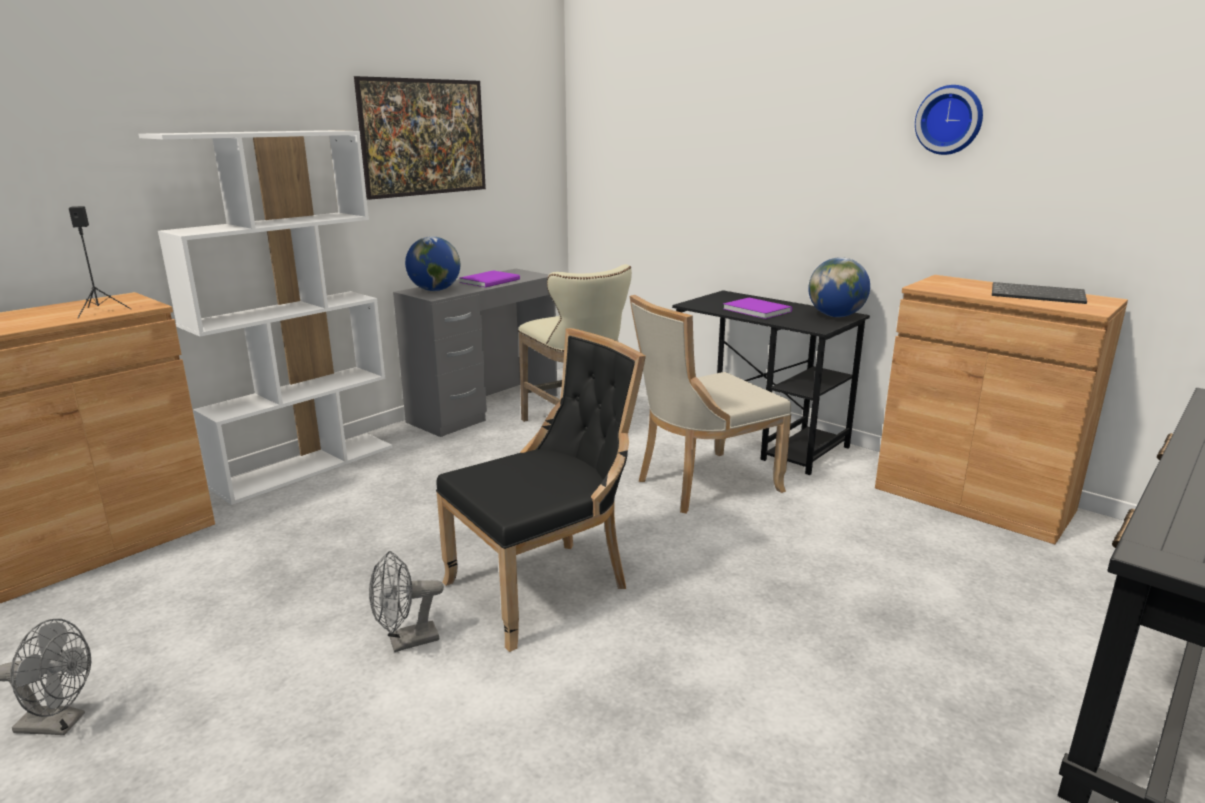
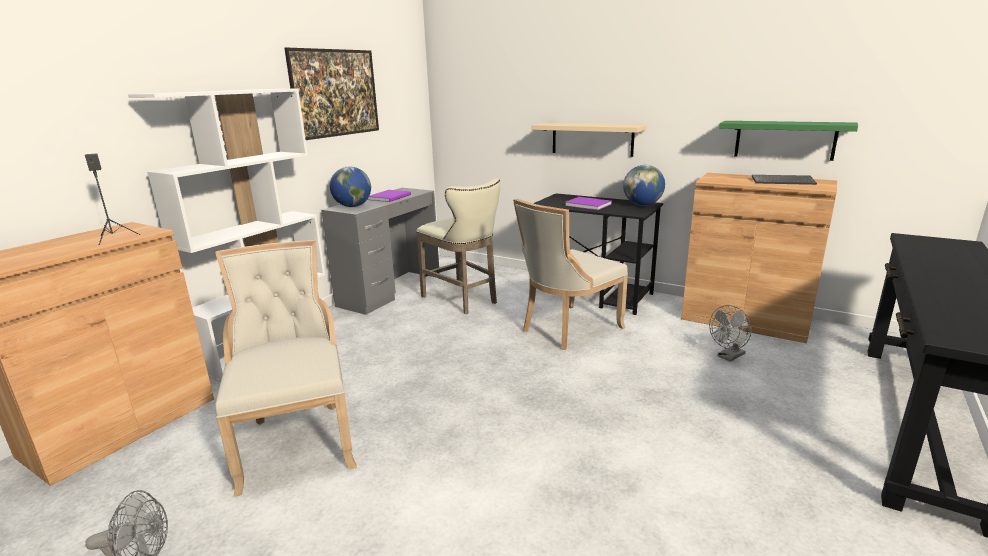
camera: 10 degrees left, 0 degrees up
grey fan [369,551,444,652] -> grey fan moved to [709,305,752,362]
black chair [436,328,646,652] -> none
wall clock [915,85,983,155] -> none
none -> beige chair [215,240,357,497]
none -> beige shelf [531,123,647,157]
none -> green shelf [719,121,858,161]

